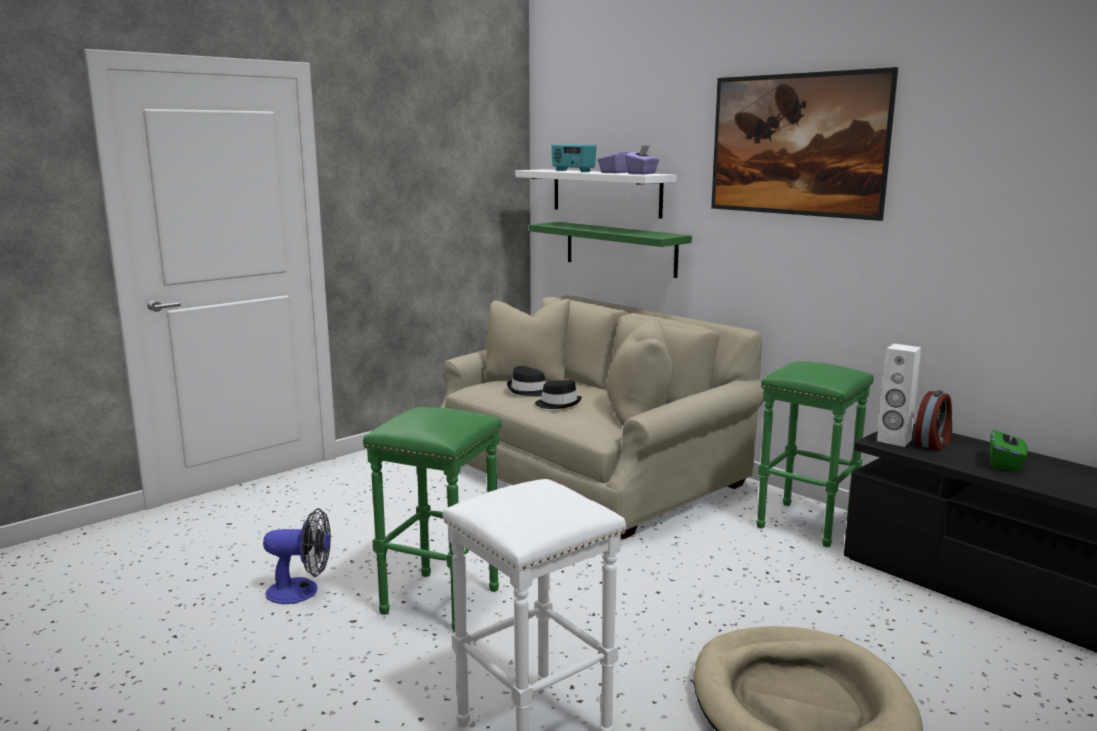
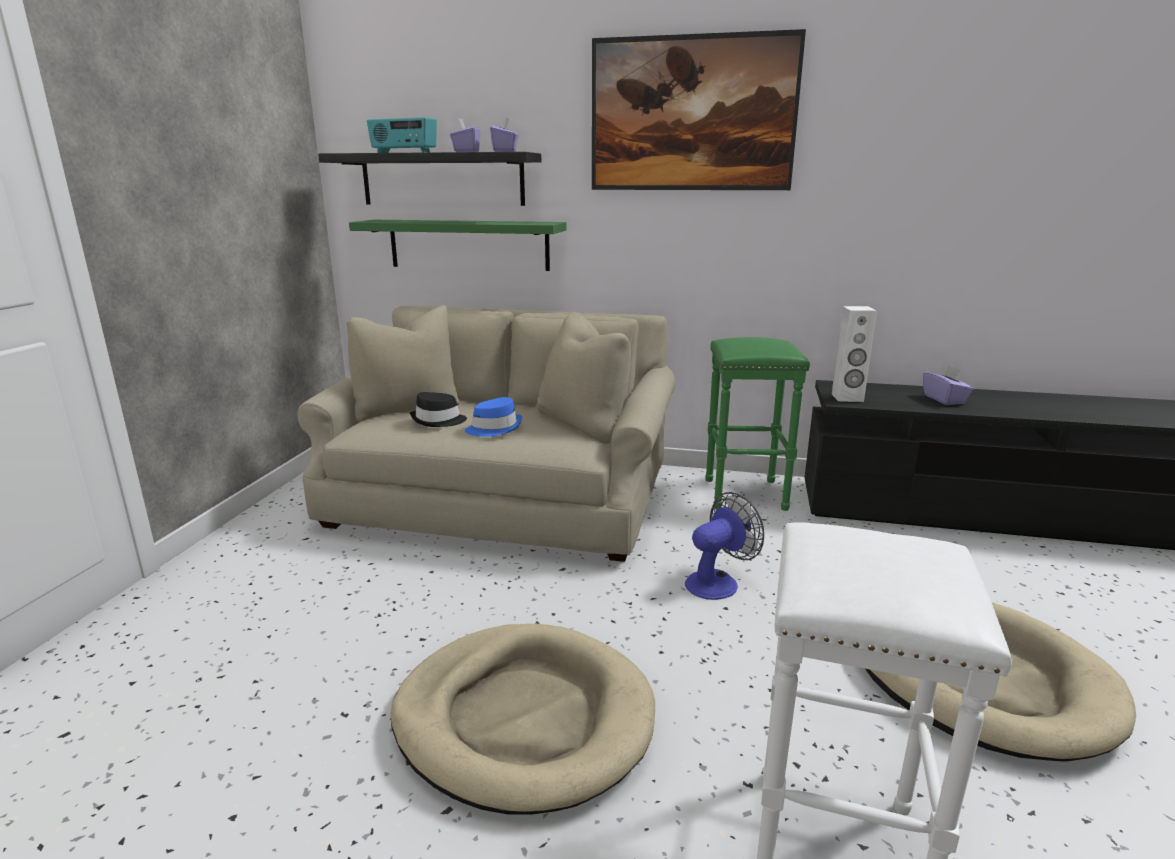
camera: 35 degrees left, 5 degrees up
fan [263,508,331,604] -> fan moved to [685,492,764,600]
green stool [363,407,502,632] -> beige dog bed [391,624,655,815]
white shelf [515,169,677,219] -> black shelf [318,152,541,206]
black hat [535,380,582,409] -> blue hat [465,397,522,437]
alarm clock [915,390,952,451] -> none
green tissue box [990,426,1027,471] -> purple tissue box [923,365,973,405]

